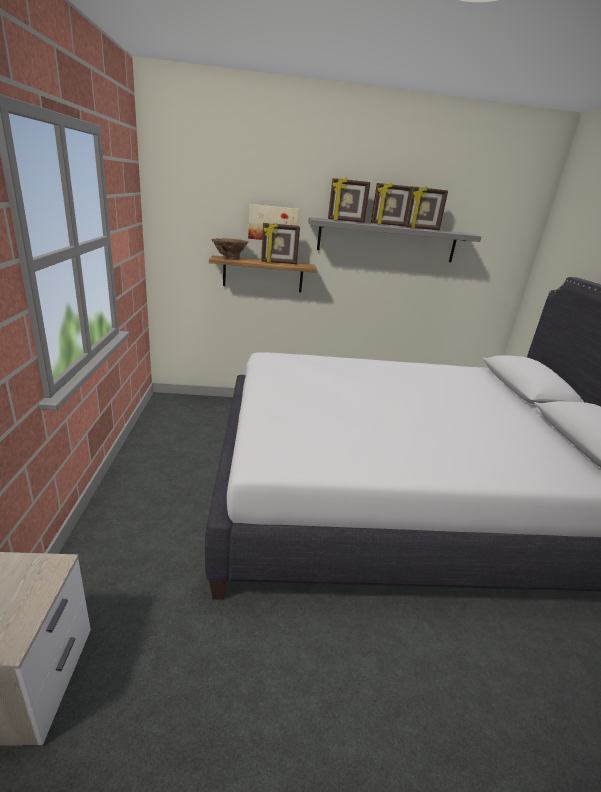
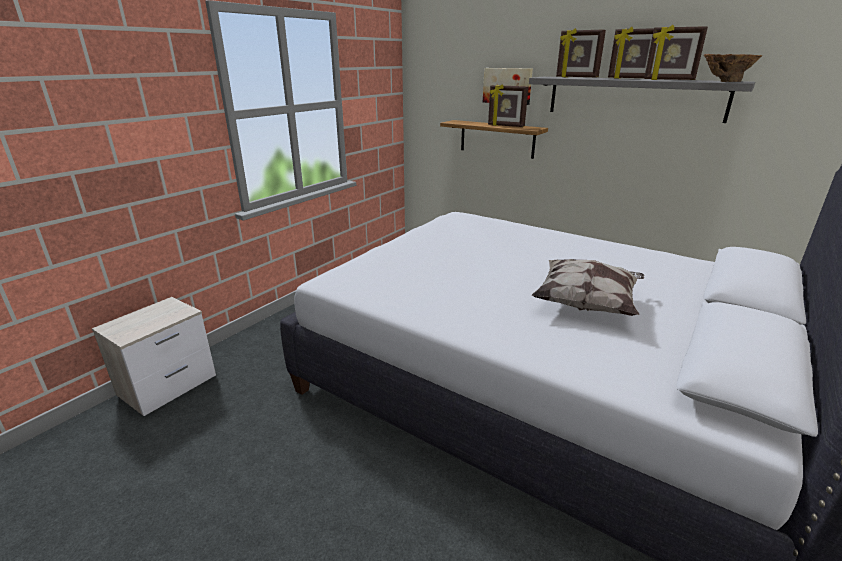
camera: 40 degrees right, 0 degrees up
brown vase [211,238,249,260] -> brown vase moved to [704,54,763,82]
none -> pillow [532,259,644,316]

